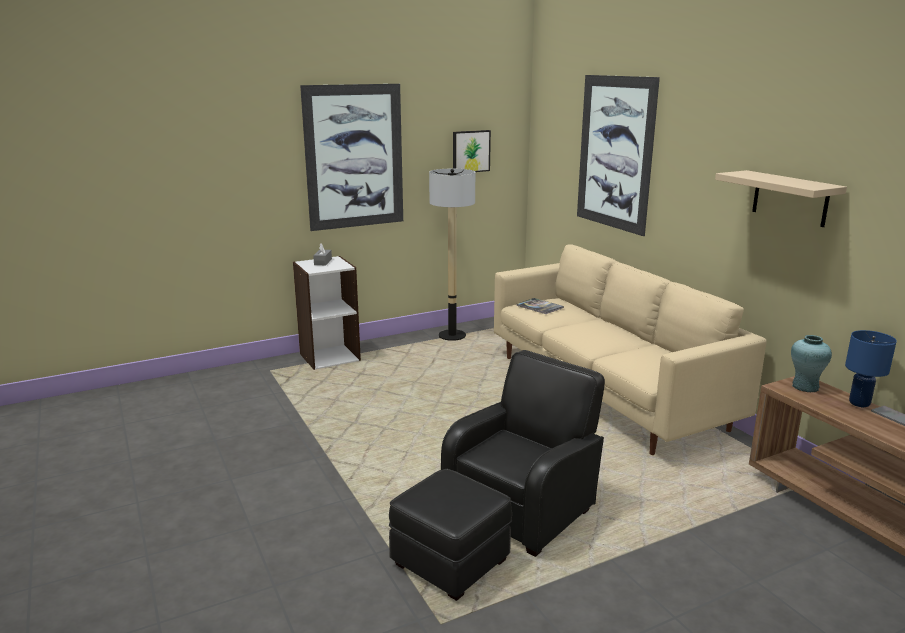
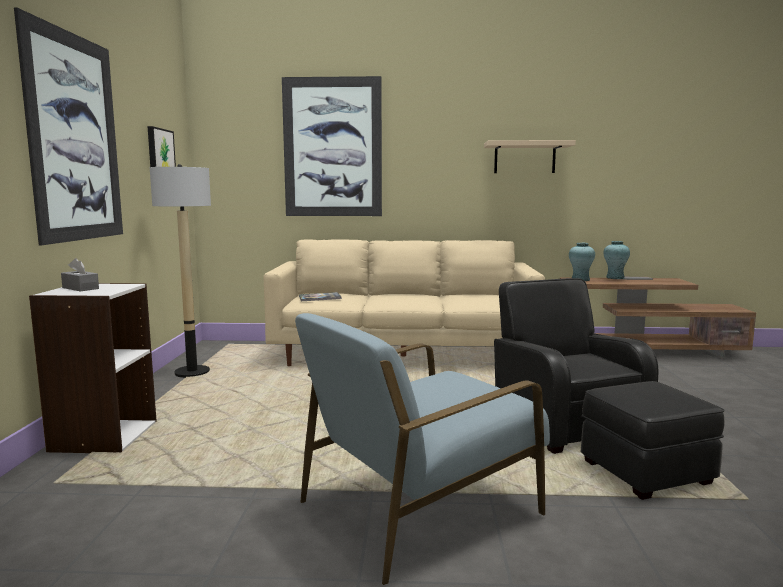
camera: 60 degrees left, 10 degrees down
blue table lamp [845,330,897,407] -> turquoise vase [603,241,630,279]
none -> blue armchair [295,313,550,585]

